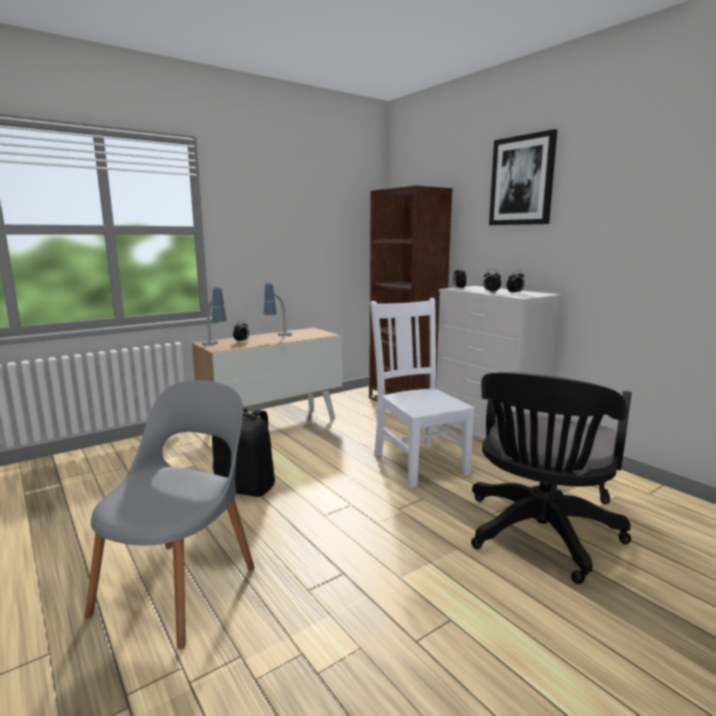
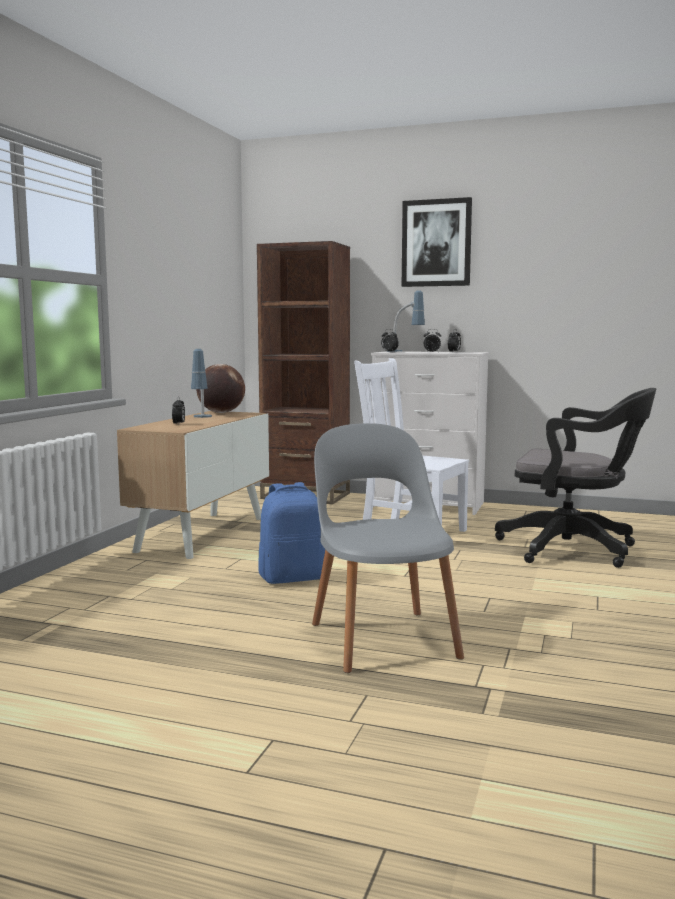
camera: 35 degrees left, 5 degrees down
table lamp [202,287,226,345] -> table lamp moved to [387,290,425,352]
black backpack [212,408,275,497] -> blue backpack [258,482,325,584]
black office chair [471,372,632,584] -> black office chair turned 60 degrees counterclockwise [495,388,656,568]
none -> globe [196,364,245,413]

